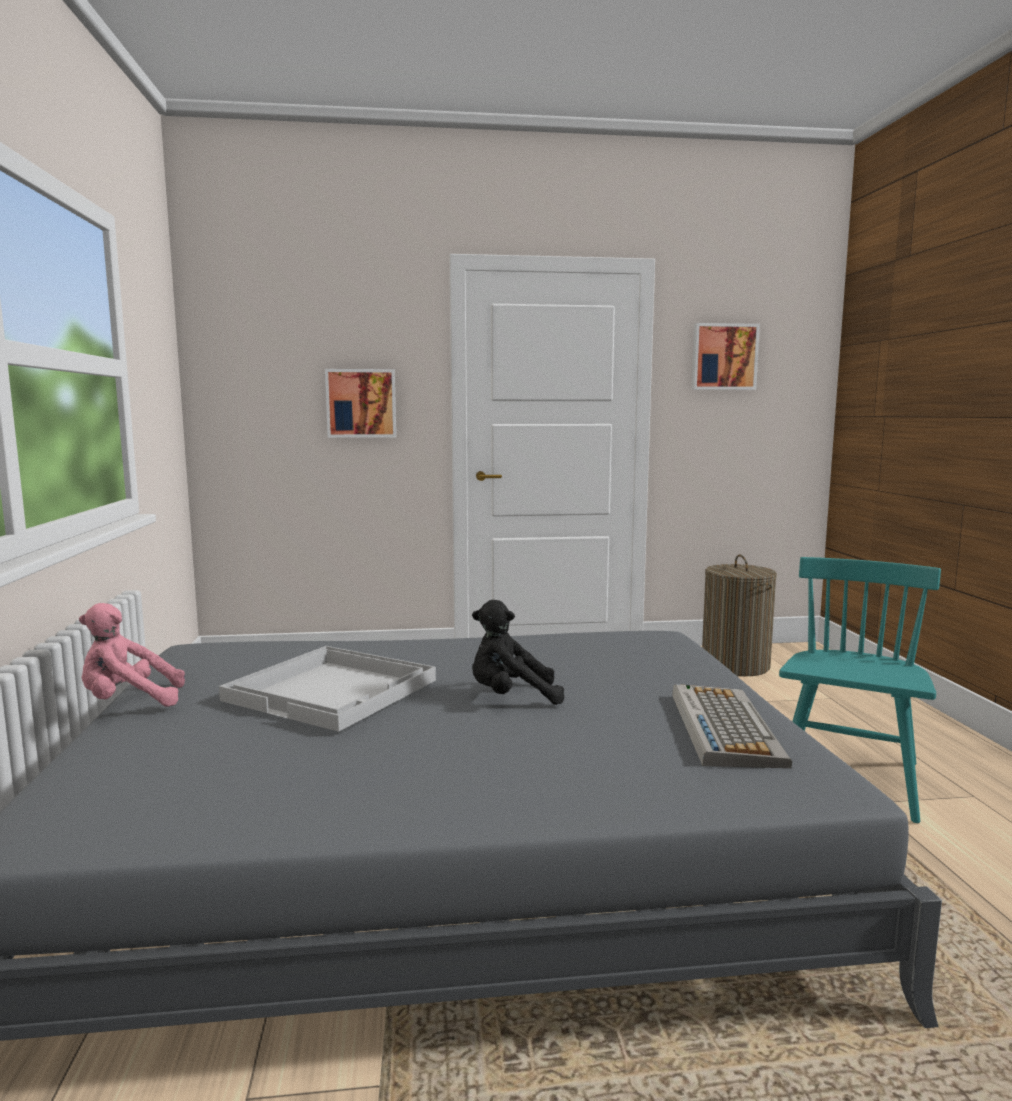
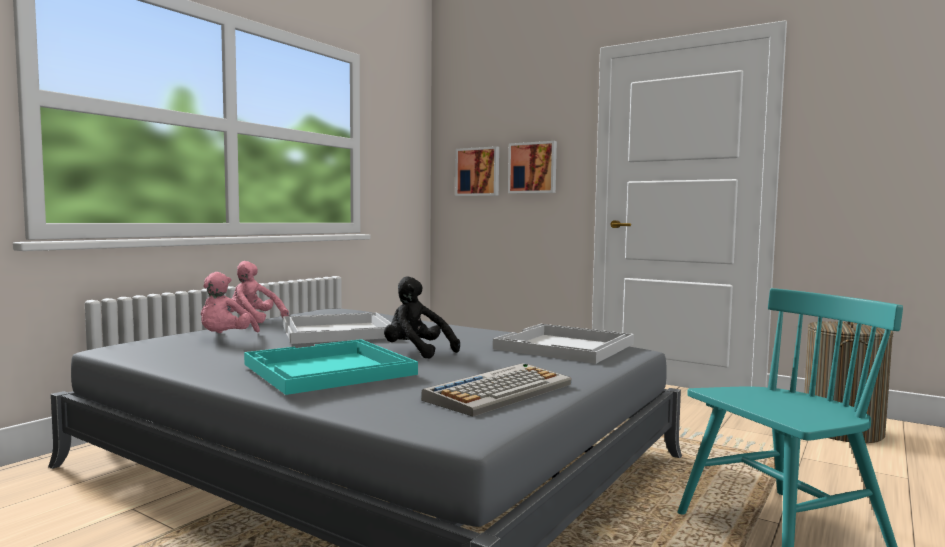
camera: 40 degrees right, 5 degrees down
picture [691,323,760,390] -> picture moved to [455,146,499,196]
none -> pink plush toy [201,272,260,333]
none -> turquoise tray [244,339,418,395]
none -> white tray [493,324,634,364]

